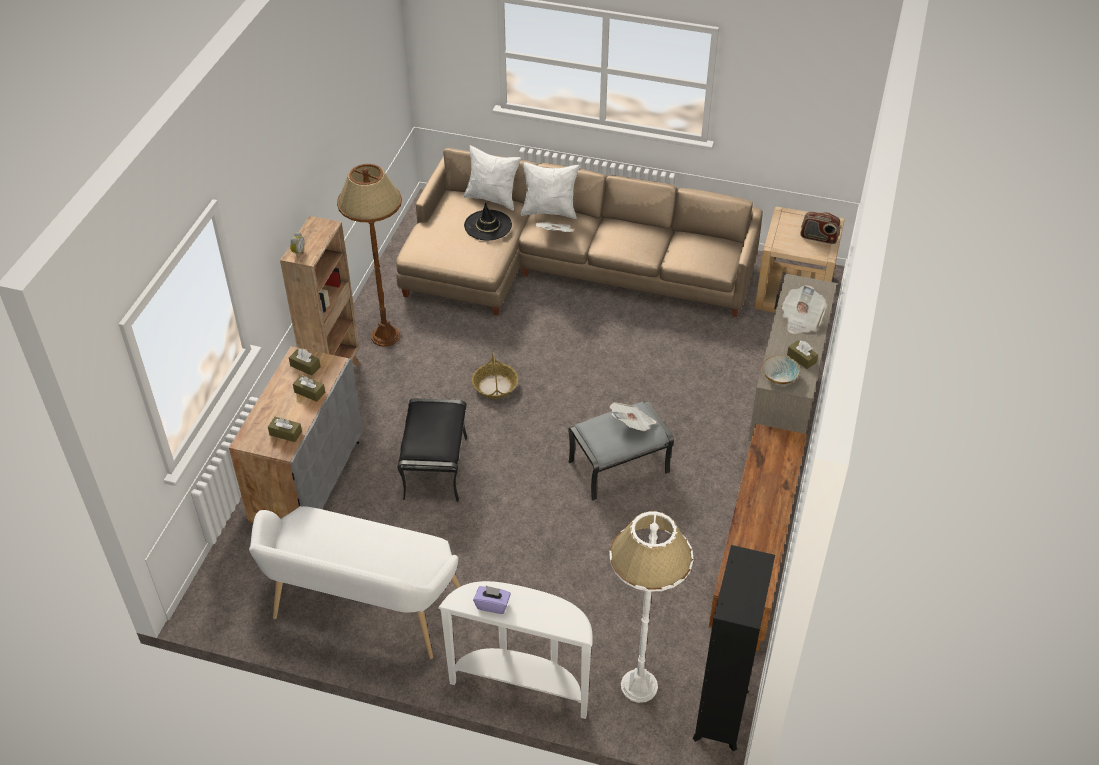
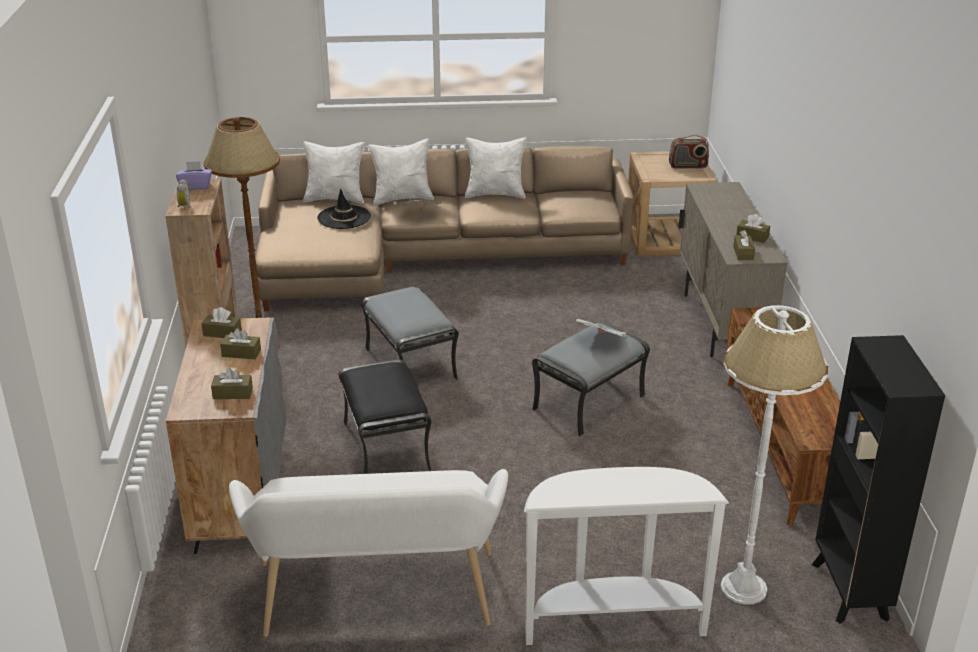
camera: 20 degrees left, 15 degrees down
basket [472,352,518,399] -> grey ottoman [361,286,459,380]
purple tissue box [473,585,511,614] -> purple tissue box moved to [176,161,212,190]
bowl [762,356,800,384] -> brown tissue box [733,230,755,260]
newspaper [782,285,827,334] -> none
none -> white pillow [465,137,527,199]

